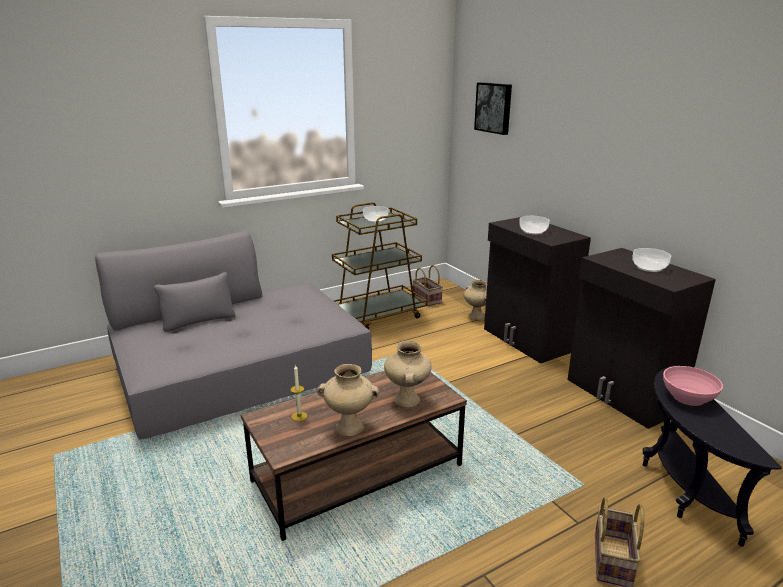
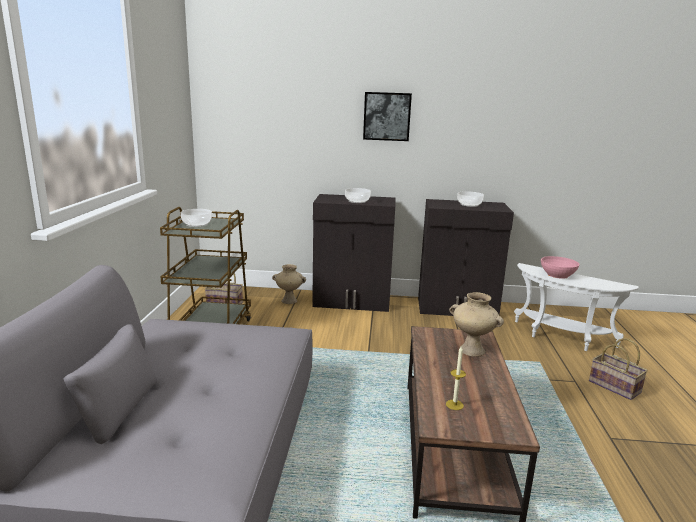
camera: 55 degrees left, 5 degrees down
beige vase [317,364,379,436] -> none
picture [474,82,512,135] -> picture moved to [363,92,412,141]
black side table [643,365,782,547] -> white side table [514,263,639,351]

